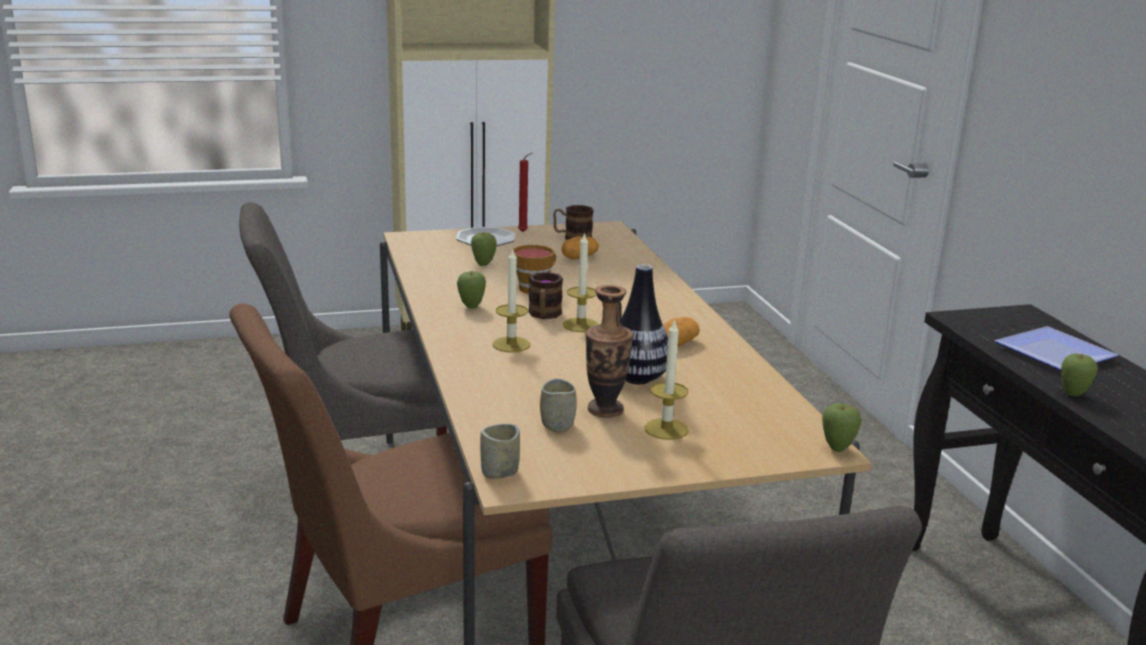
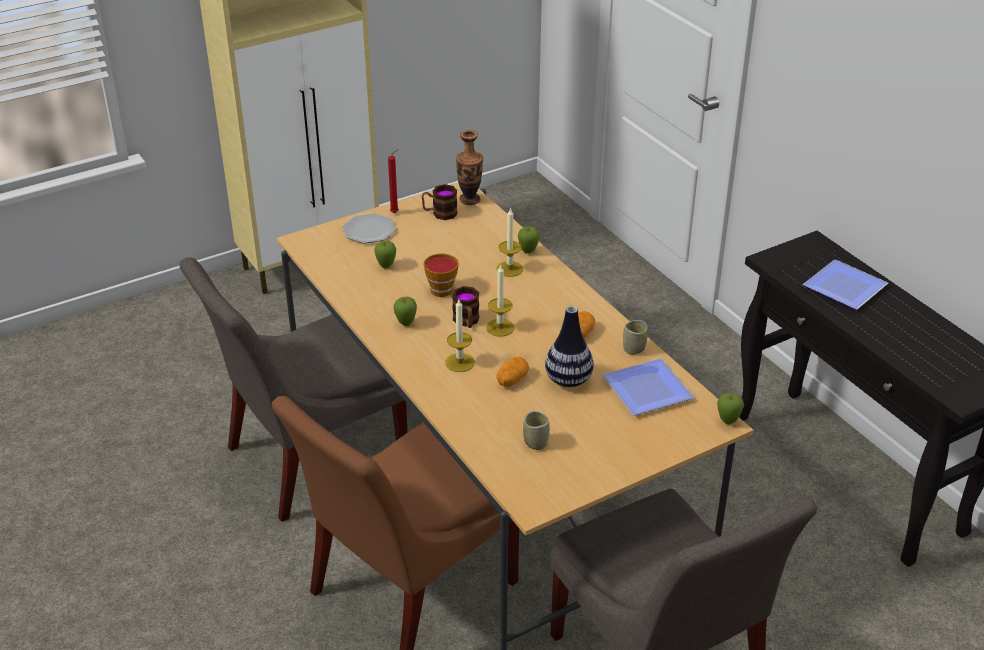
camera: 15 degrees left, 15 degrees up
cup [480,424,520,479] -> cup moved to [623,320,648,355]
potato [562,237,599,260] -> potato moved to [496,357,529,387]
vase [585,285,633,418] -> vase moved to [456,130,483,205]
candle [645,319,689,440] -> candle moved to [497,207,523,277]
apple [1061,354,1098,396] -> apple moved to [518,226,540,254]
none -> plate [602,358,694,416]

